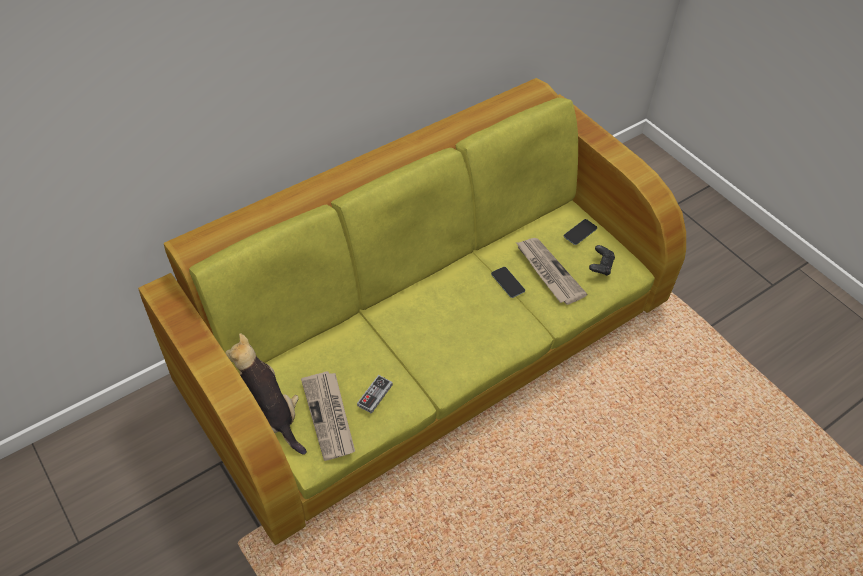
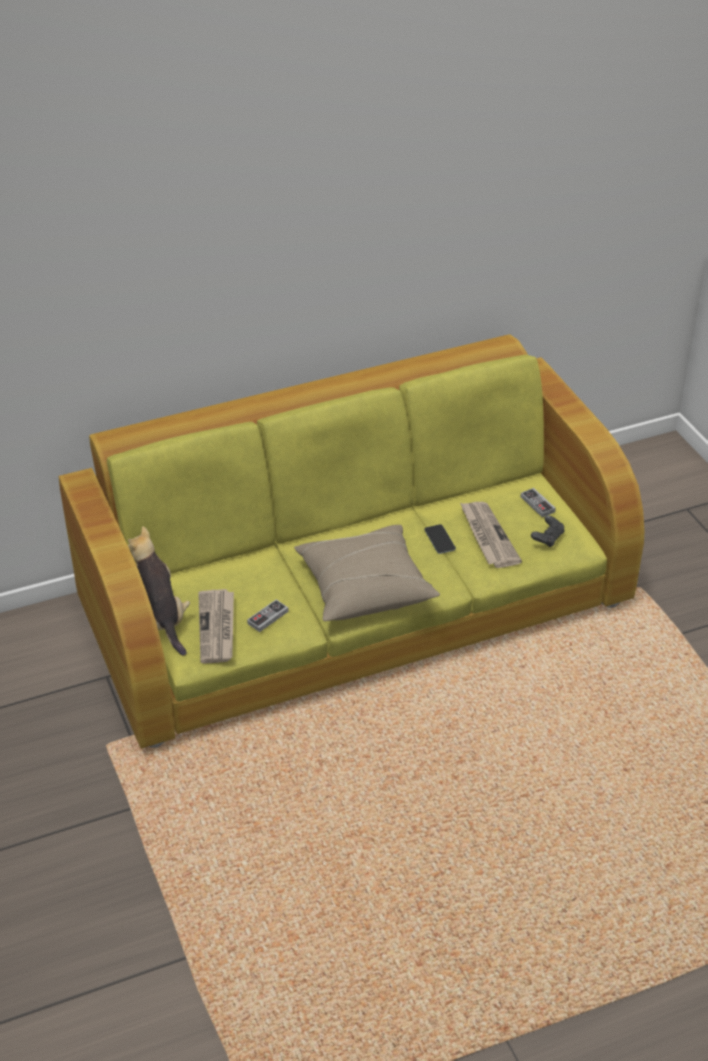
camera: 15 degrees right, 10 degrees down
phone [564,219,597,245] -> game controller [521,488,556,517]
none -> beige pillow [294,525,440,621]

